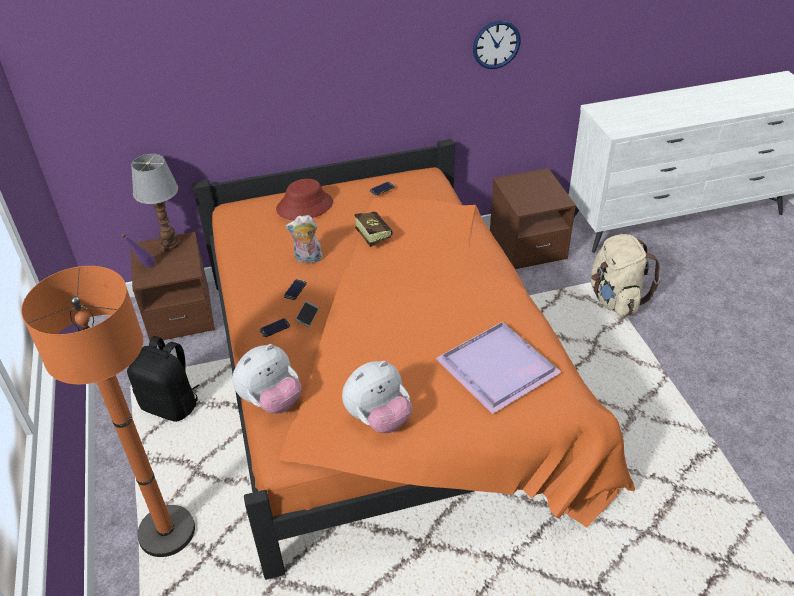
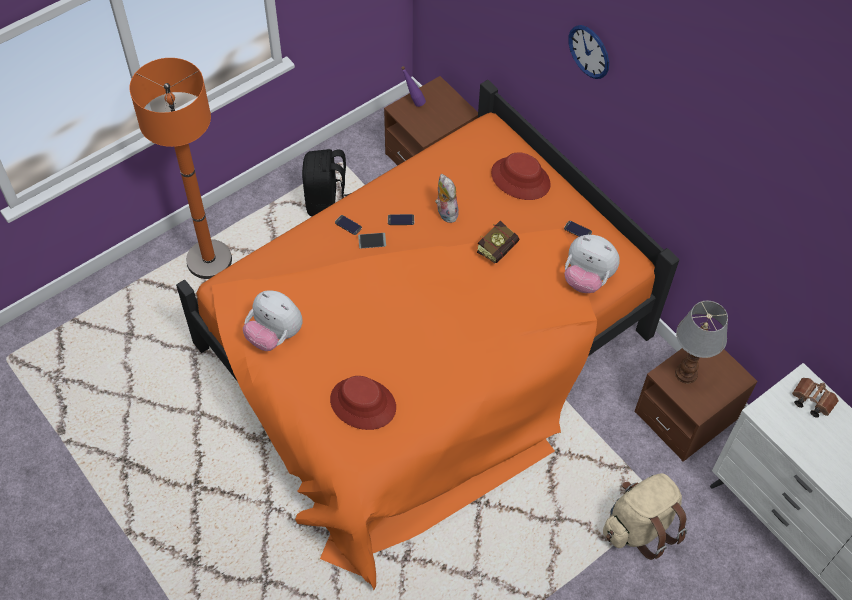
camera: 65 degrees right, 15 degrees up
table lamp [131,154,180,251] -> table lamp moved to [675,301,728,384]
plush toy [232,344,301,414] -> plush toy moved to [565,235,620,293]
purple tray [435,321,561,414] -> red hat [330,376,396,430]
wall clock [473,21,521,69] -> wall clock moved to [568,25,609,79]
none -> brown binoculars [792,378,839,418]

